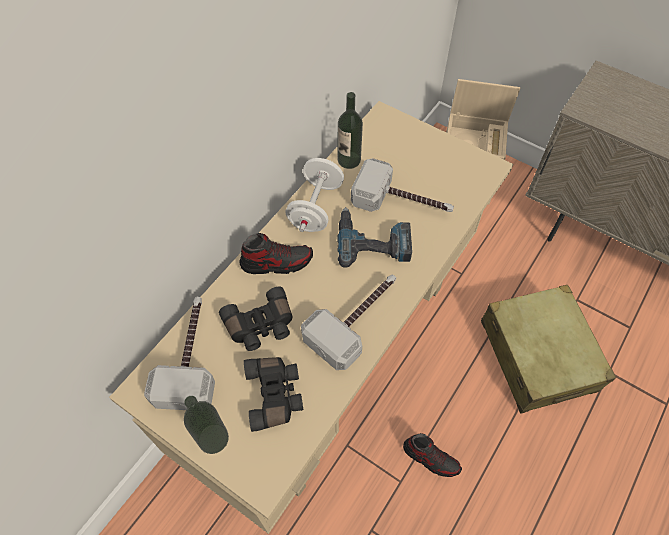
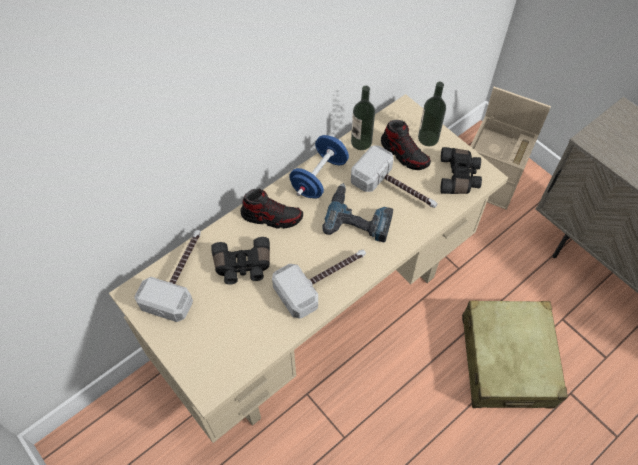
camera: 15 degrees right, 0 degrees up
bottle [184,396,229,454] -> bottle moved to [418,82,446,146]
black binoculars [244,357,303,432] -> black binoculars moved to [440,147,482,194]
white dumbbell [286,158,344,232] -> blue dumbbell [289,135,349,199]
shoe [403,433,462,477] -> shoe moved to [381,120,431,170]

